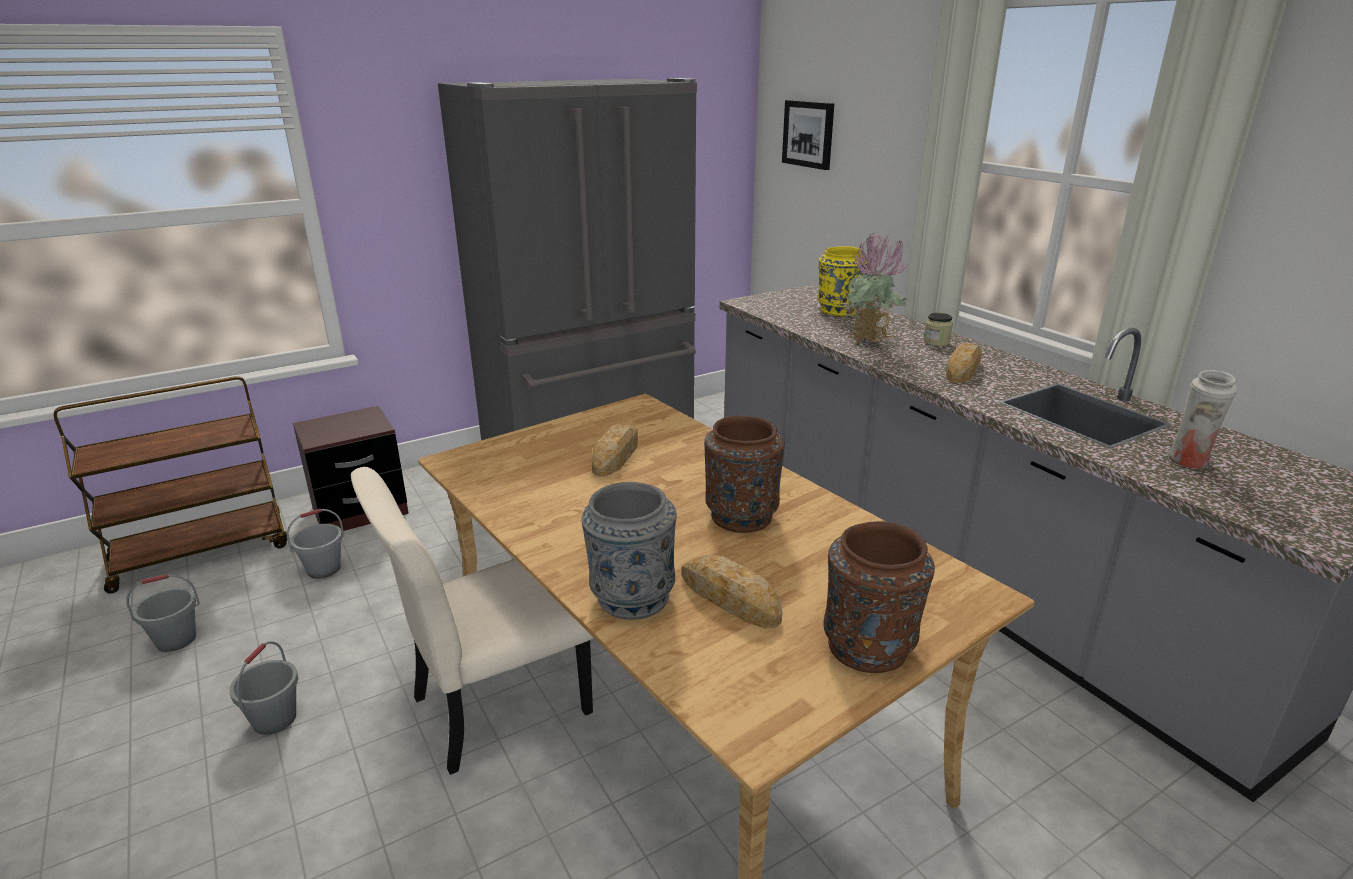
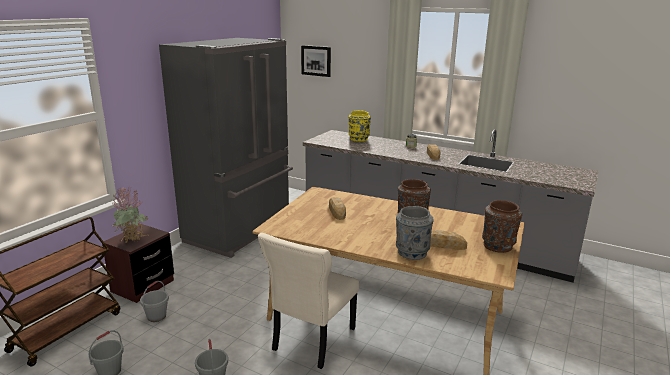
camera: 30 degrees left, 5 degrees down
potted plant [843,231,908,344] -> potted plant moved to [112,187,149,243]
white vase [1167,370,1237,469] -> none

